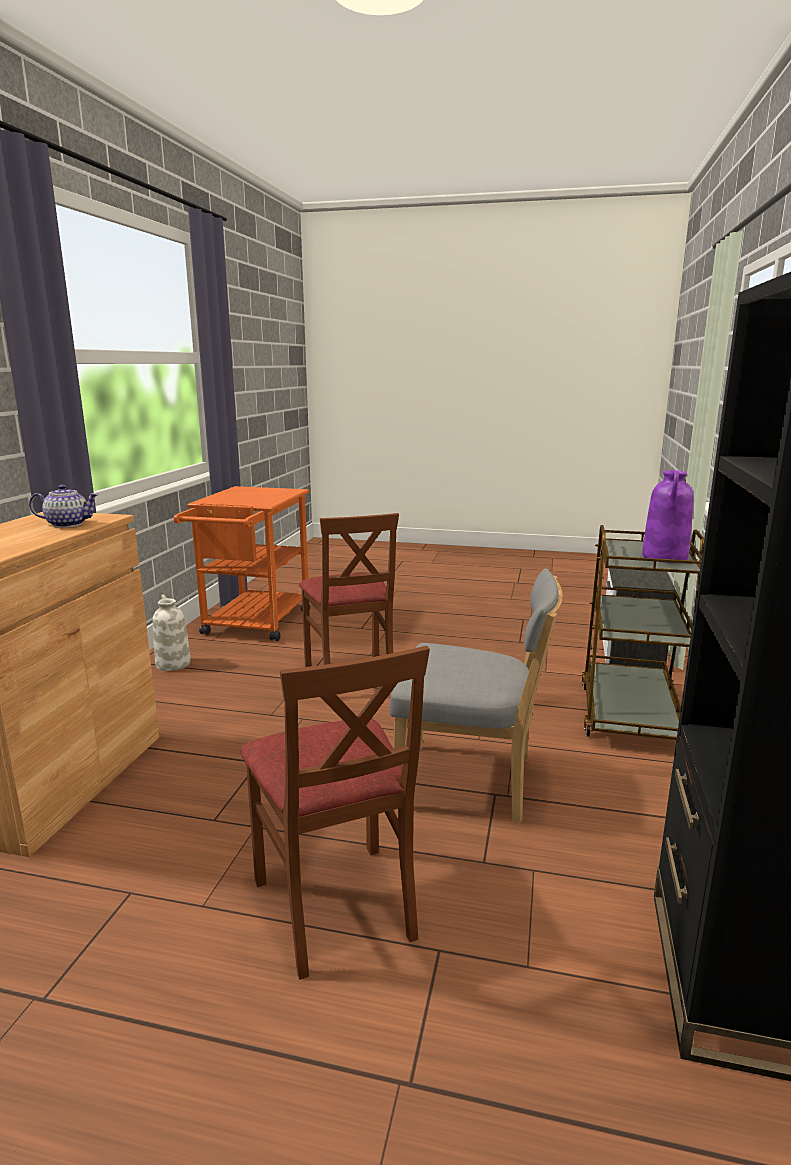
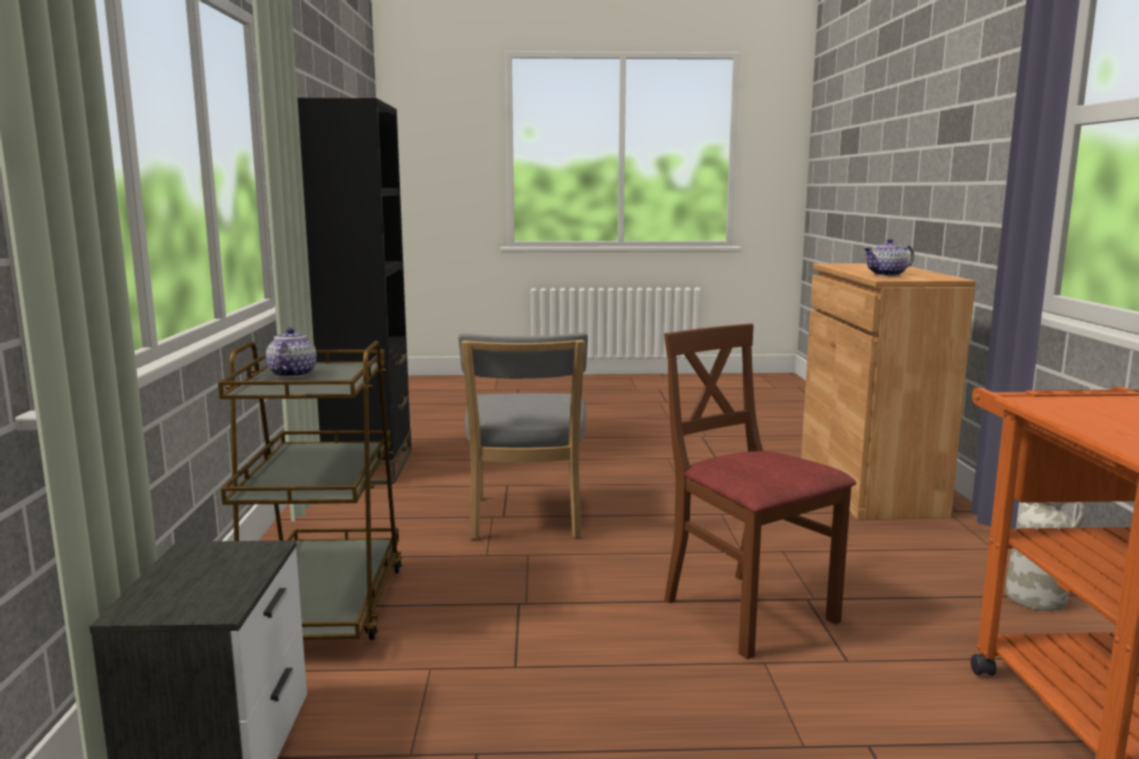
camera: 165 degrees right, 5 degrees down
brown chair [240,646,430,980] -> none
grey chair [390,568,563,824] -> grey chair turned 90 degrees counterclockwise [458,333,588,539]
purple vase [642,470,694,563] -> teapot [266,328,317,377]

